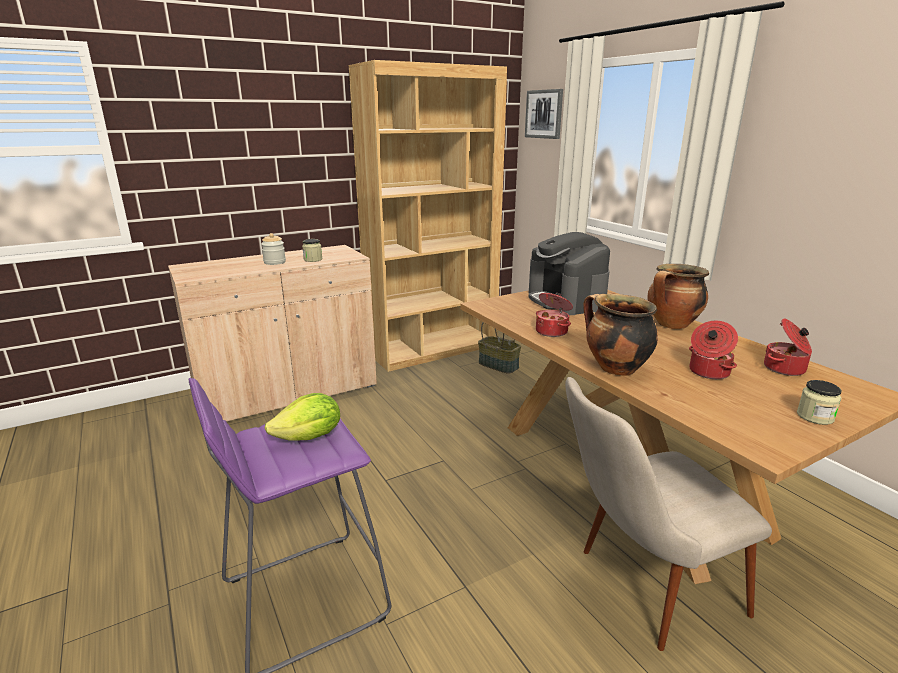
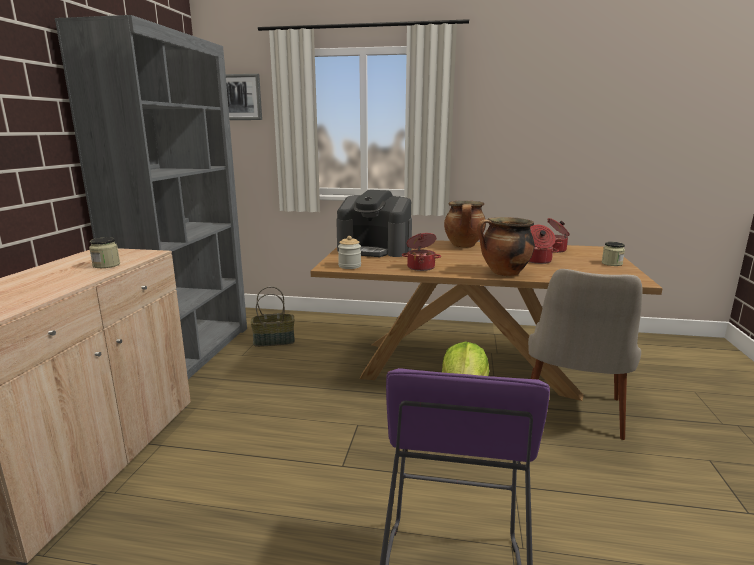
camera: 50 degrees left, 5 degrees down
jar [261,233,286,265] -> jar moved to [338,236,361,269]
brown bookcase [349,60,507,372] -> grey bookcase [55,15,247,379]

